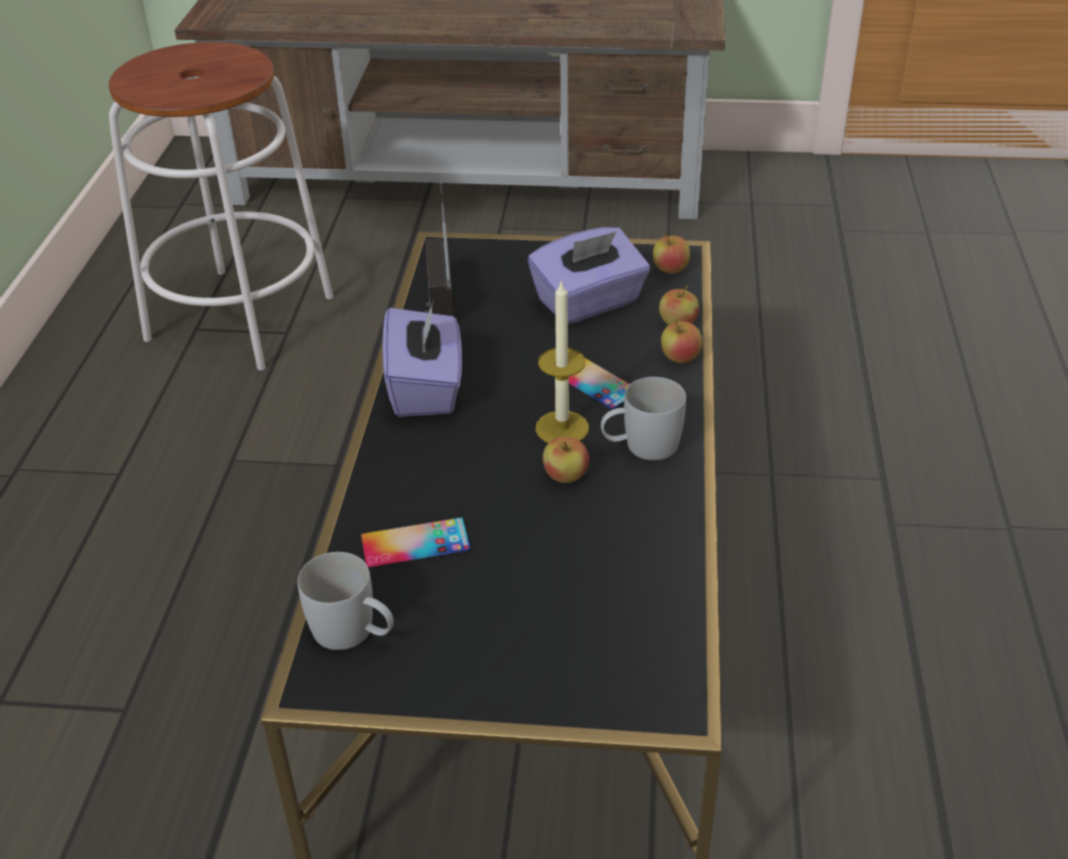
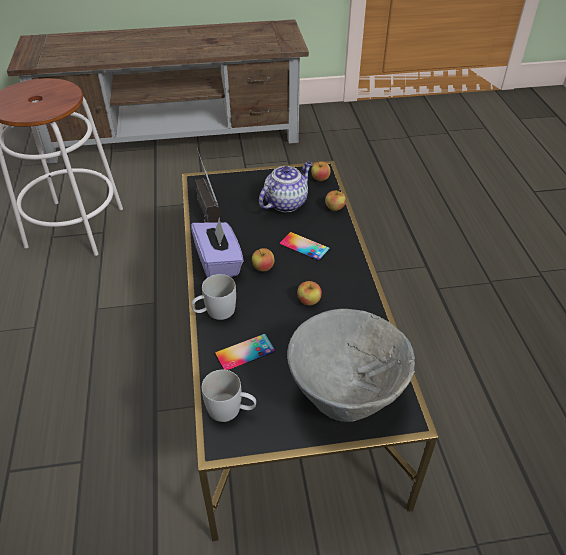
camera: 15 degrees left, 5 degrees up
purple tissue box [528,227,650,324] -> teapot [259,162,312,212]
candle [535,280,589,443] -> none
white mug [601,377,686,460] -> white mug moved to [191,274,236,320]
apple [661,320,702,363] -> apple moved to [252,248,275,271]
none -> grey bowl [287,309,415,422]

